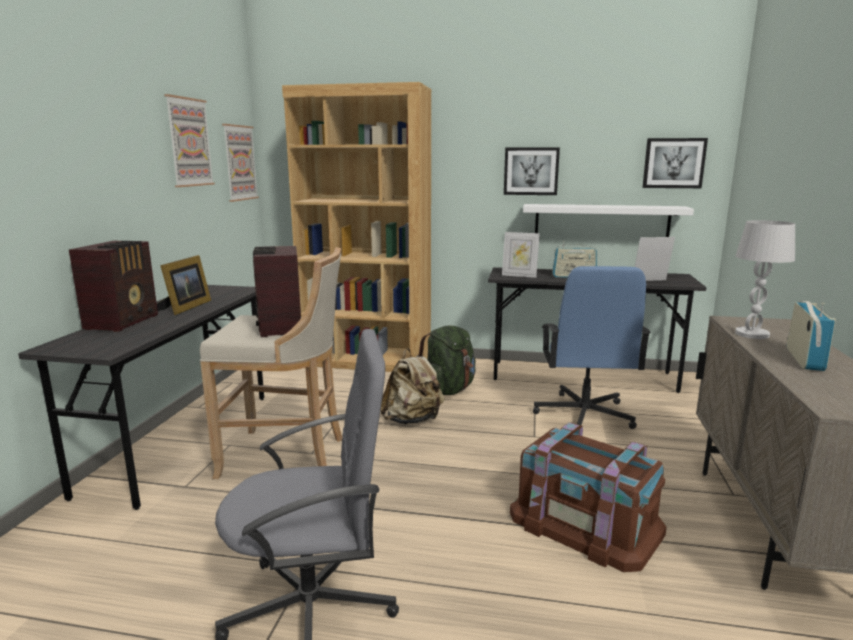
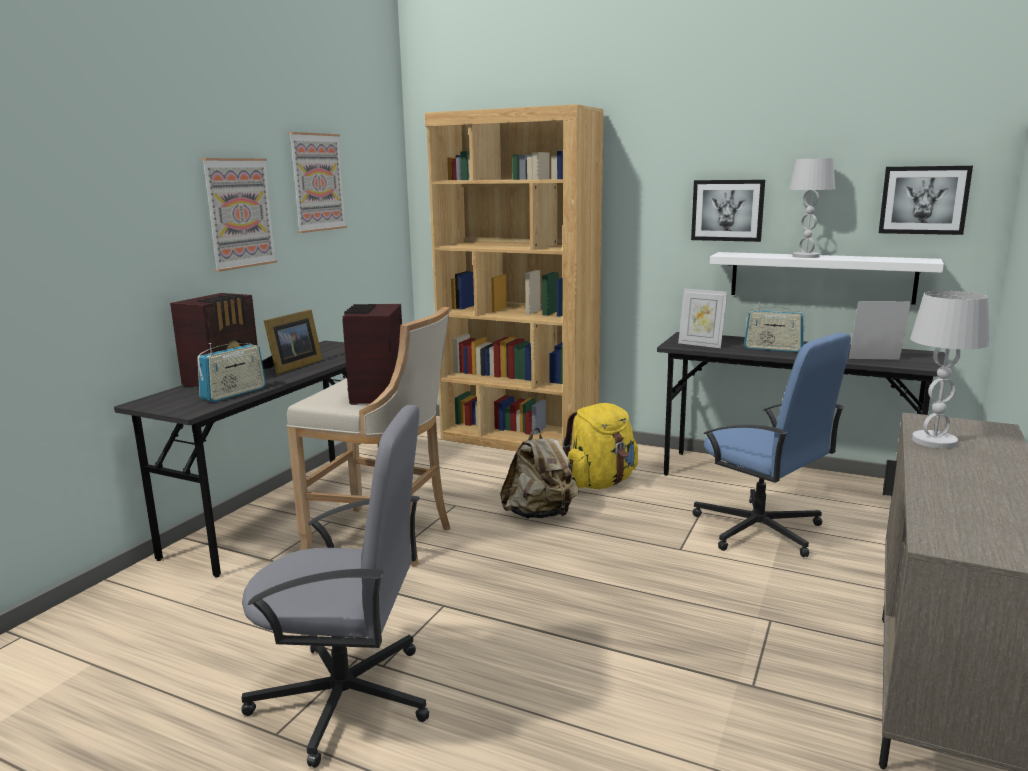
camera: 15 degrees right, 0 degrees up
picture [222,124,259,202] -> picture moved to [201,158,277,272]
green backpack [417,325,475,395] -> yellow backpack [562,403,638,489]
brown storage box [510,422,666,572] -> none
blue office chair [533,266,651,429] -> blue office chair turned 60 degrees counterclockwise [692,332,851,557]
radio [787,301,836,371] -> radio moved to [197,343,266,402]
none -> white table lamp [789,158,835,258]

